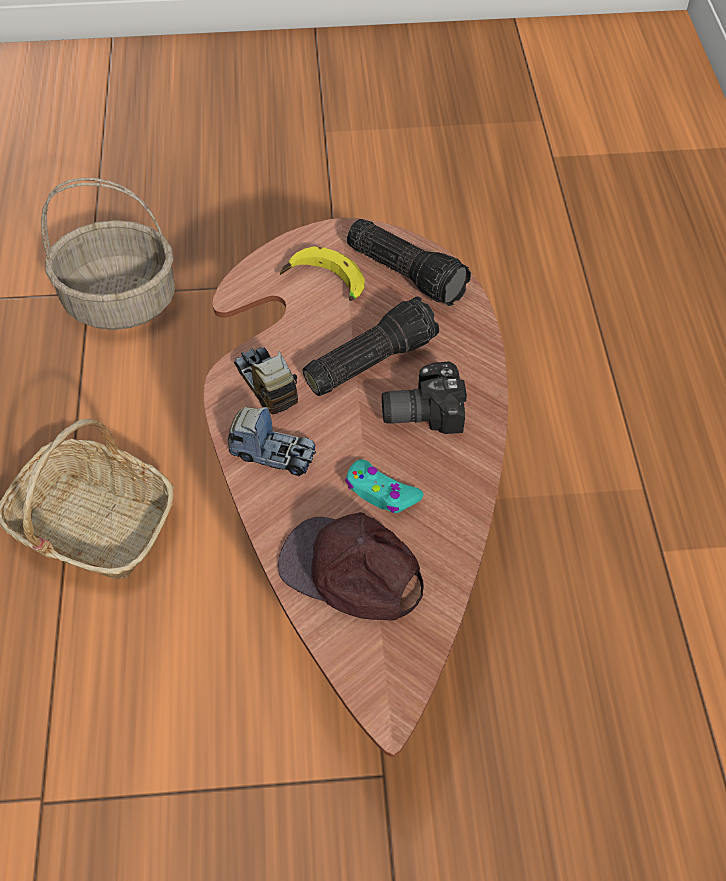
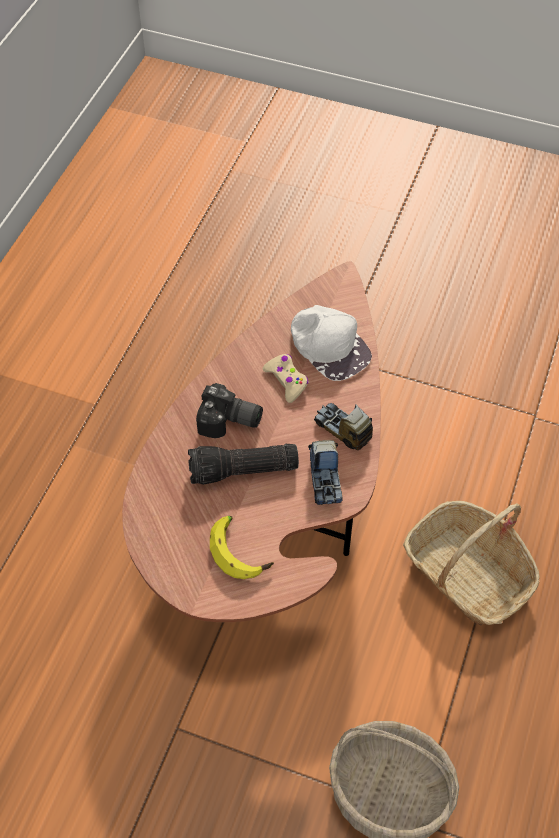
camera: 155 degrees left, 0 degrees up
brown cap [278,512,424,620] -> white cap [291,305,372,381]
turquoise game controller [345,459,424,513] -> beige game controller [263,354,309,403]
flashlight [347,219,471,306] -> none

